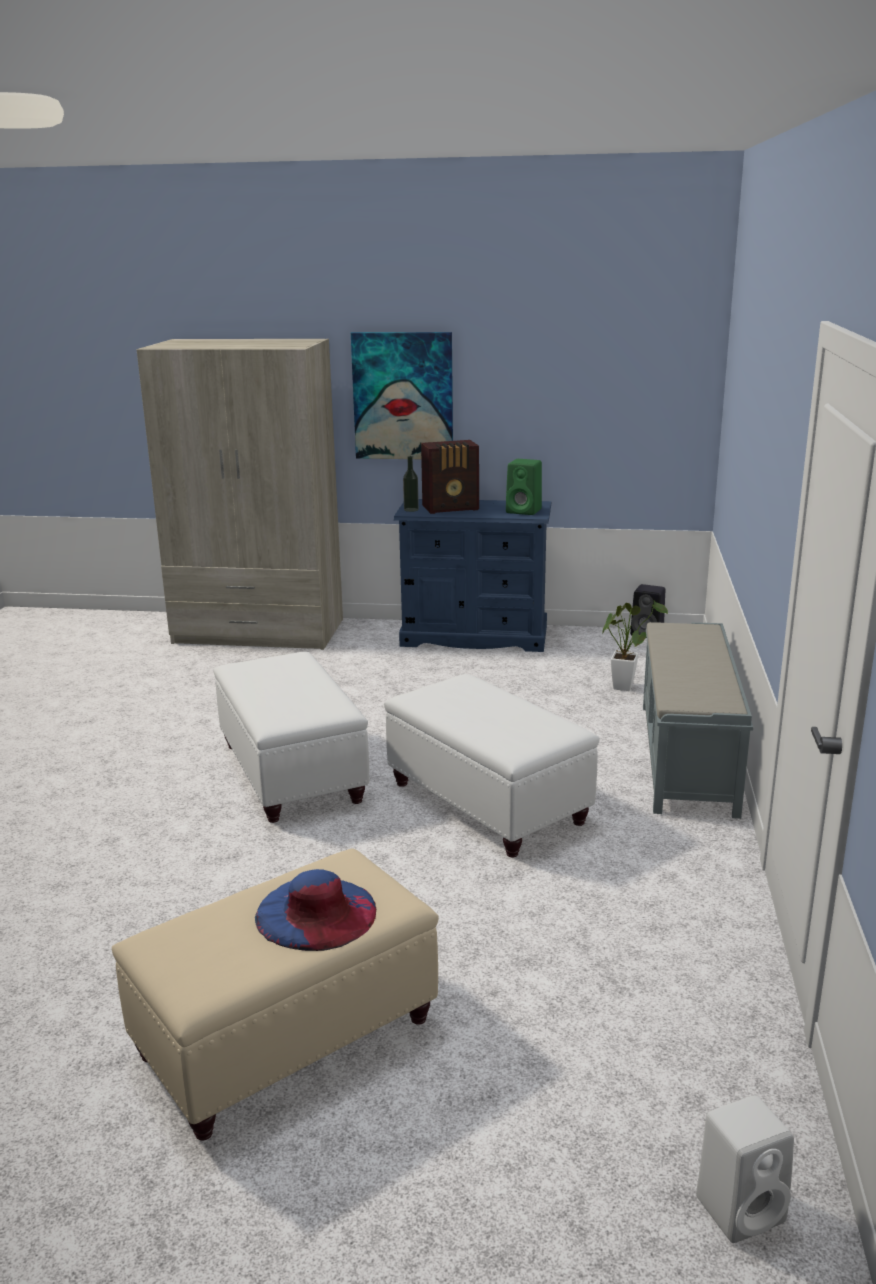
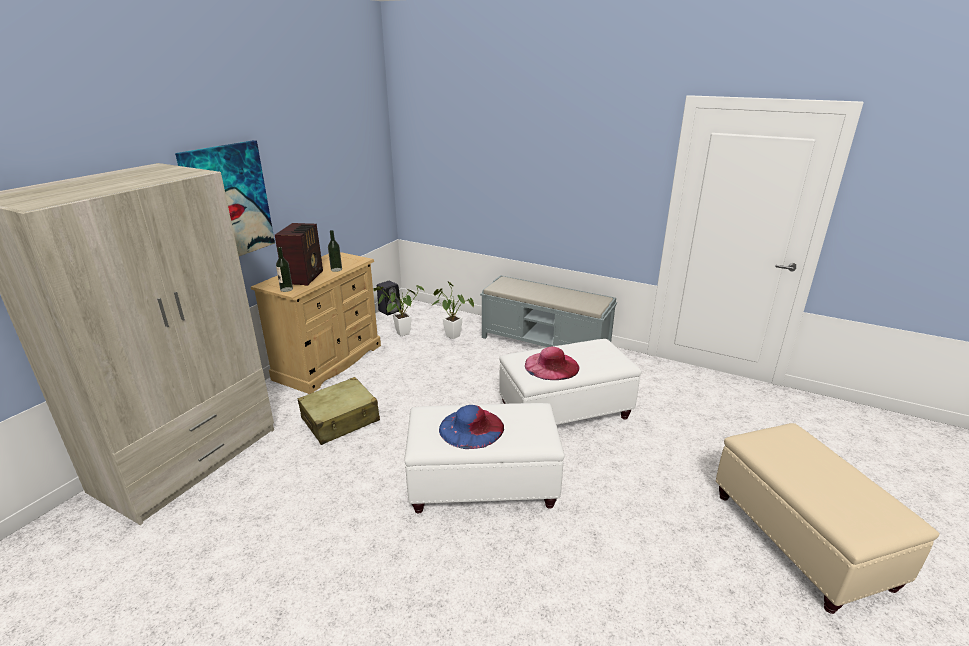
camera: 70 degrees left, 5 degrees up
blue hat [255,869,376,951] -> blue hat moved to [439,405,504,449]
blue dresser [394,499,551,652] -> beige dresser [251,252,381,394]
green speaker [506,459,542,515] -> none
white speaker [696,1095,794,1243] -> none
none -> beige suitcase [297,377,380,445]
none -> bottle [328,230,342,272]
none -> potted plant [373,285,424,336]
none -> pink hat [525,346,580,380]

